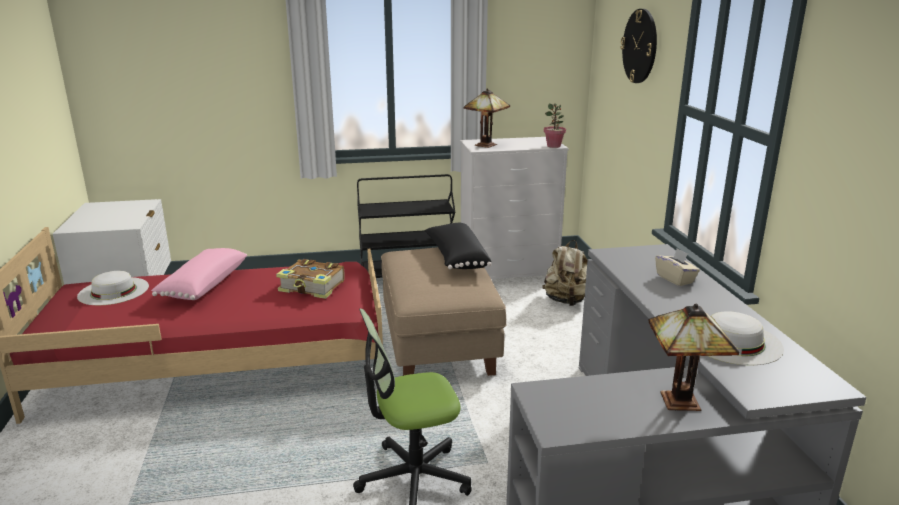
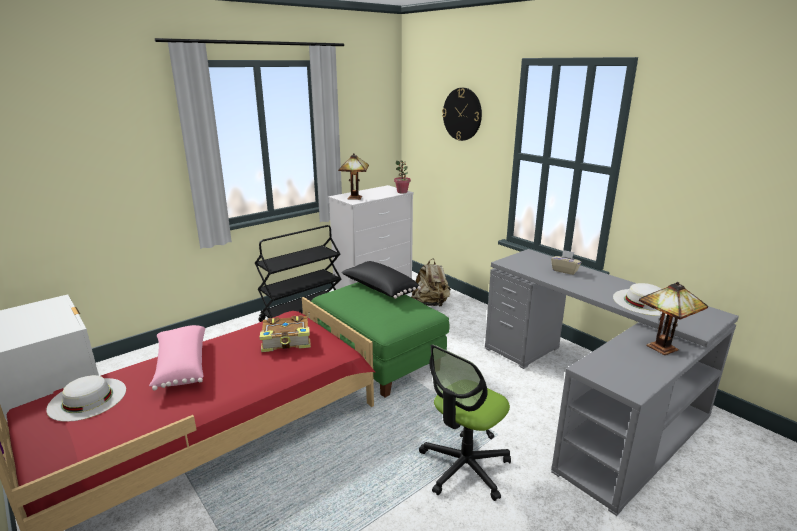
camera: 30 degrees left, 0 degrees up
beige ottoman [381,247,506,376] -> green ottoman [311,282,450,398]

